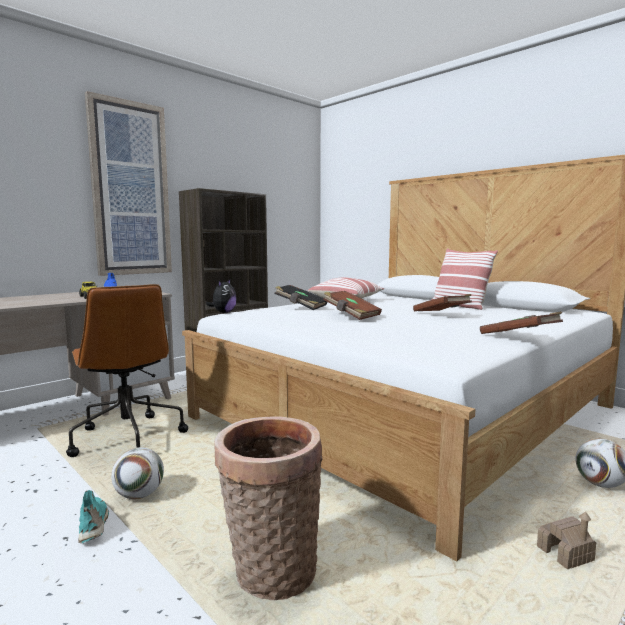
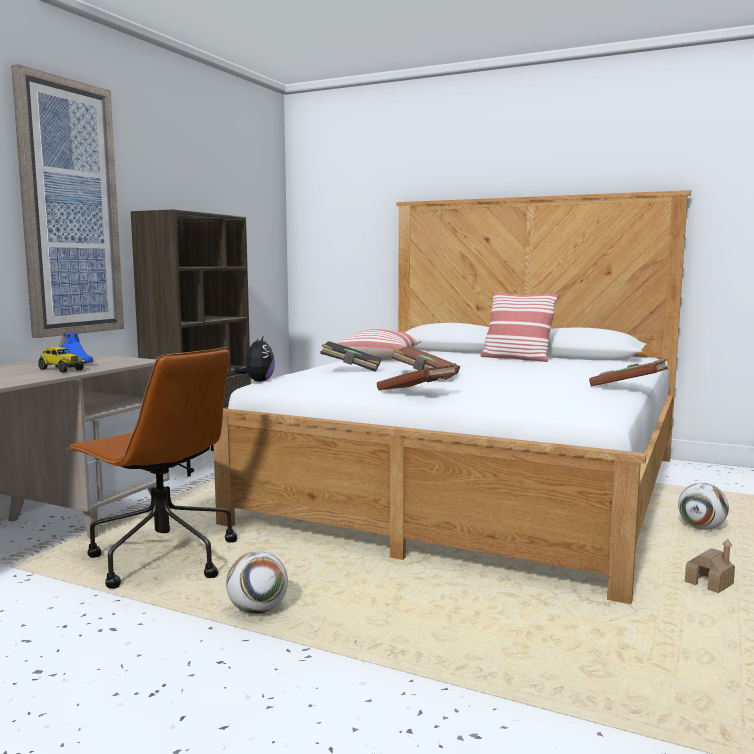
camera: 20 degrees left, 0 degrees up
turquoise shoe [78,490,109,543] -> none
basket [214,416,323,600] -> none
brown book [413,294,472,311] -> brown book moved to [377,363,457,391]

